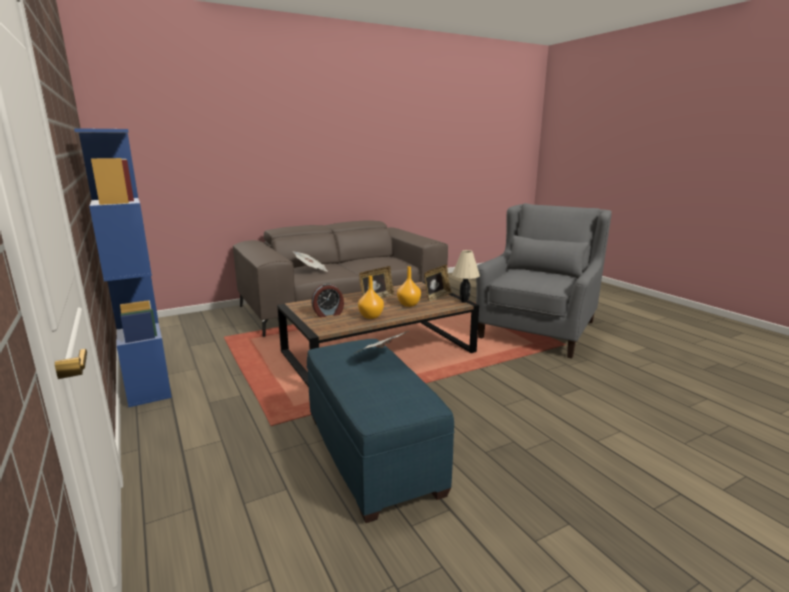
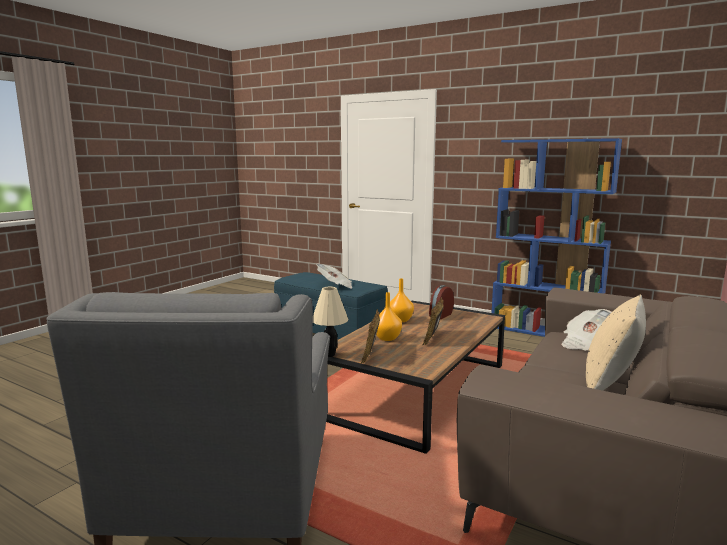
camera: 150 degrees right, 5 degrees down
none -> beige pillow [586,295,646,391]

